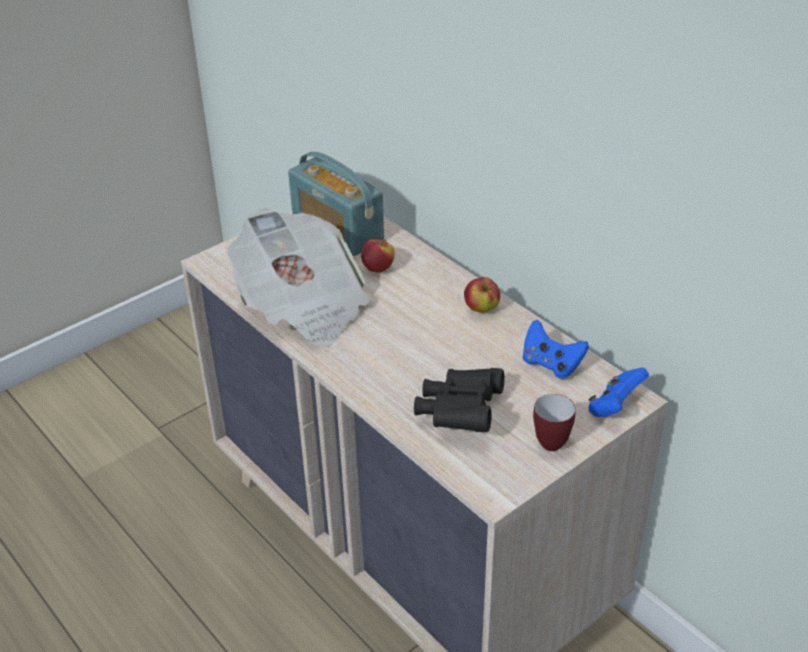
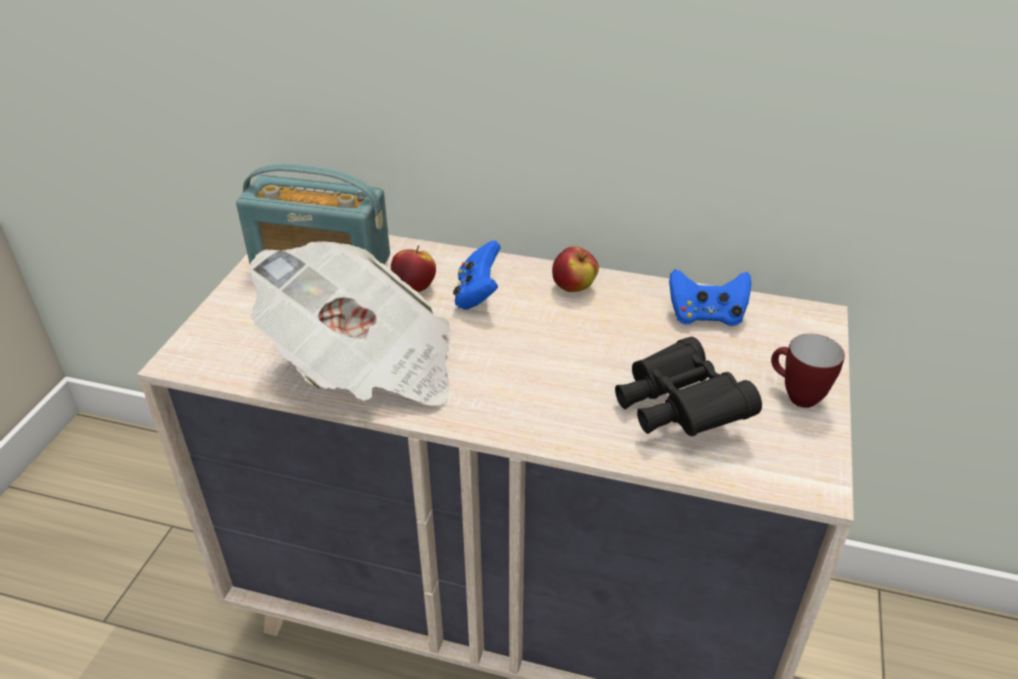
camera: 35 degrees left, 0 degrees up
blue game controller [588,368,649,417] -> blue game controller moved to [453,240,501,310]

